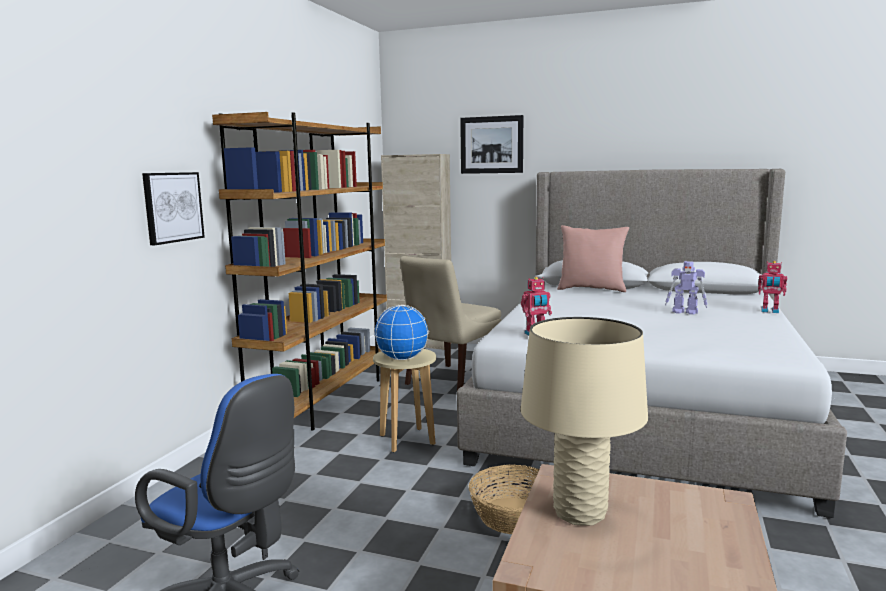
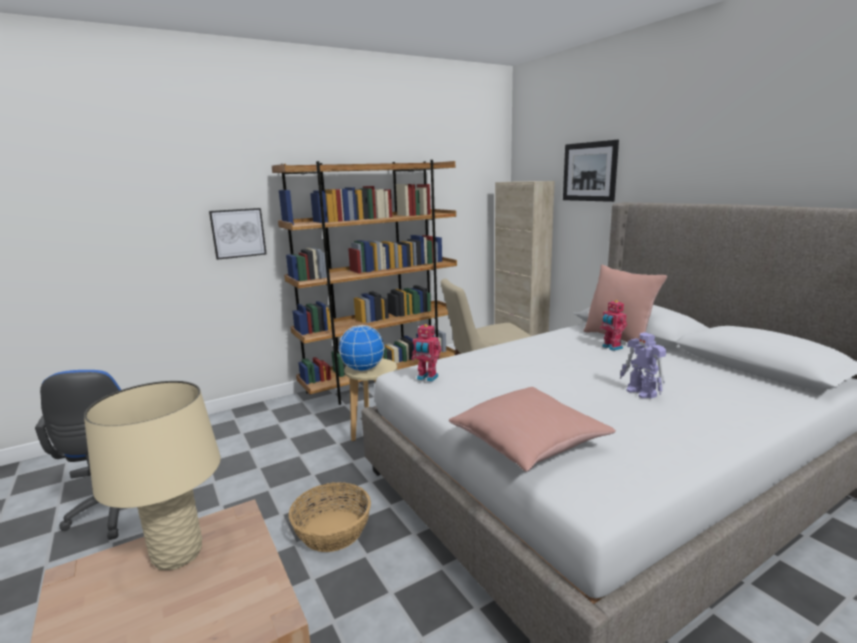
camera: 40 degrees right, 5 degrees up
toy robot [758,261,787,313] -> toy robot moved to [600,300,627,351]
none -> pink pillow [449,387,616,472]

